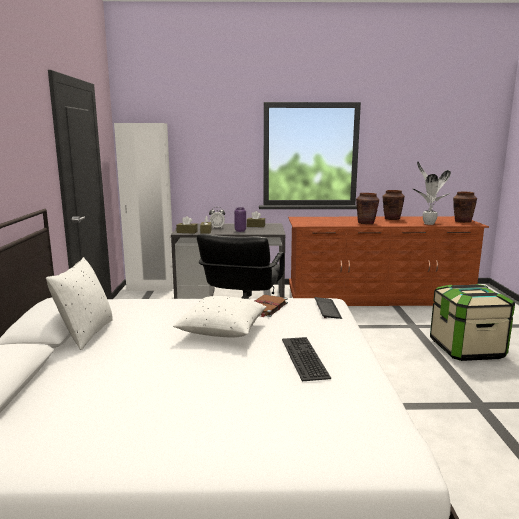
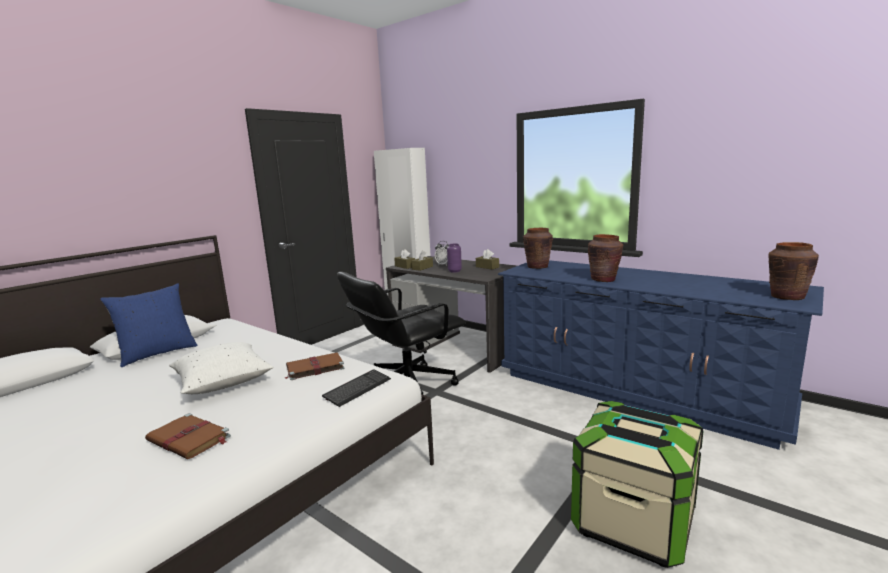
camera: 40 degrees right, 0 degrees up
white pillow [46,257,113,350] -> blue pillow [100,283,197,367]
keyboard [282,337,331,381] -> brown book [145,413,231,459]
brown dresser [288,216,489,306] -> blue dresser [498,260,824,450]
brown vase [382,190,405,220] -> brown vase moved to [523,228,553,269]
potted plant [413,162,451,225] -> none

